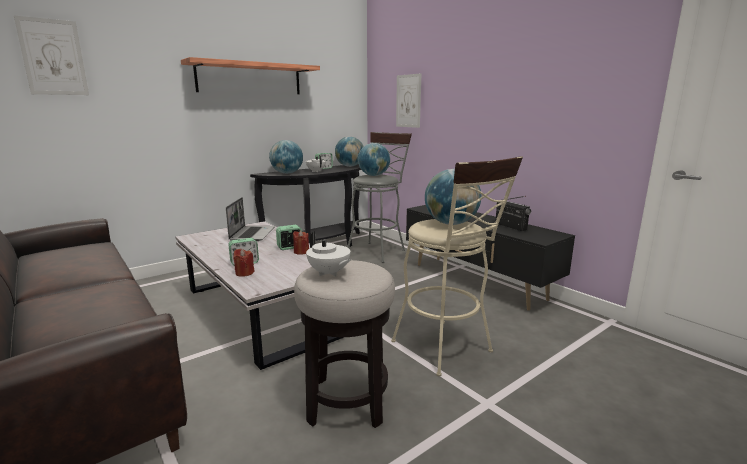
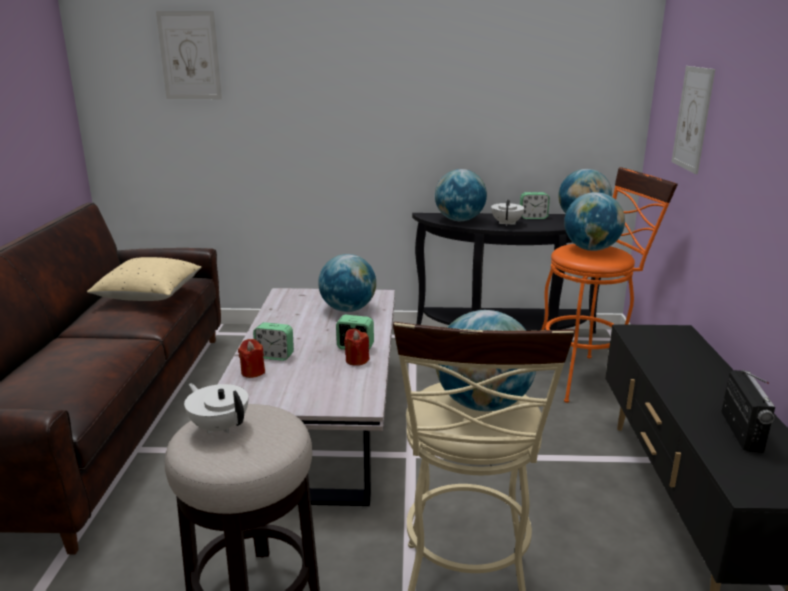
camera: 40 degrees right, 5 degrees up
shelf [181,57,320,94] -> none
laptop [226,197,275,241] -> globe [318,254,376,312]
white teapot [306,231,351,276] -> white teapot turned 135 degrees clockwise [184,383,249,434]
grey stool [347,132,412,263] -> orange stool [541,167,678,403]
none -> beige pillow [87,257,202,301]

